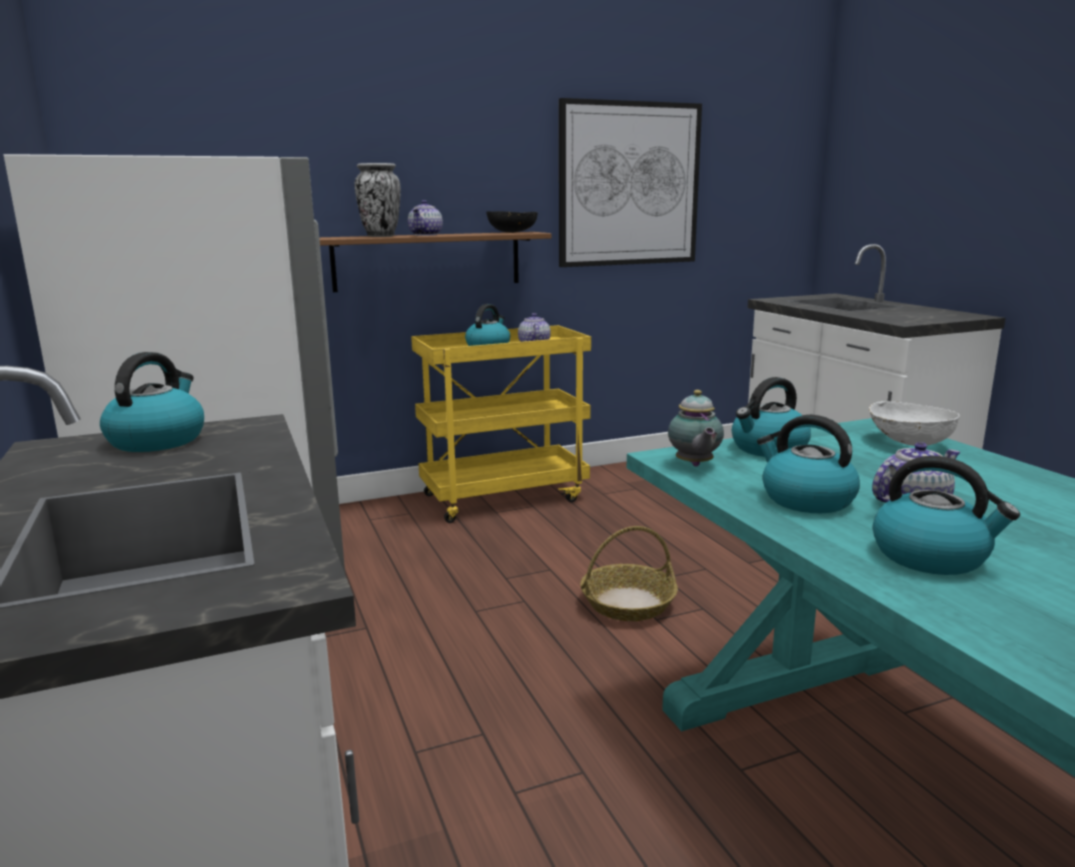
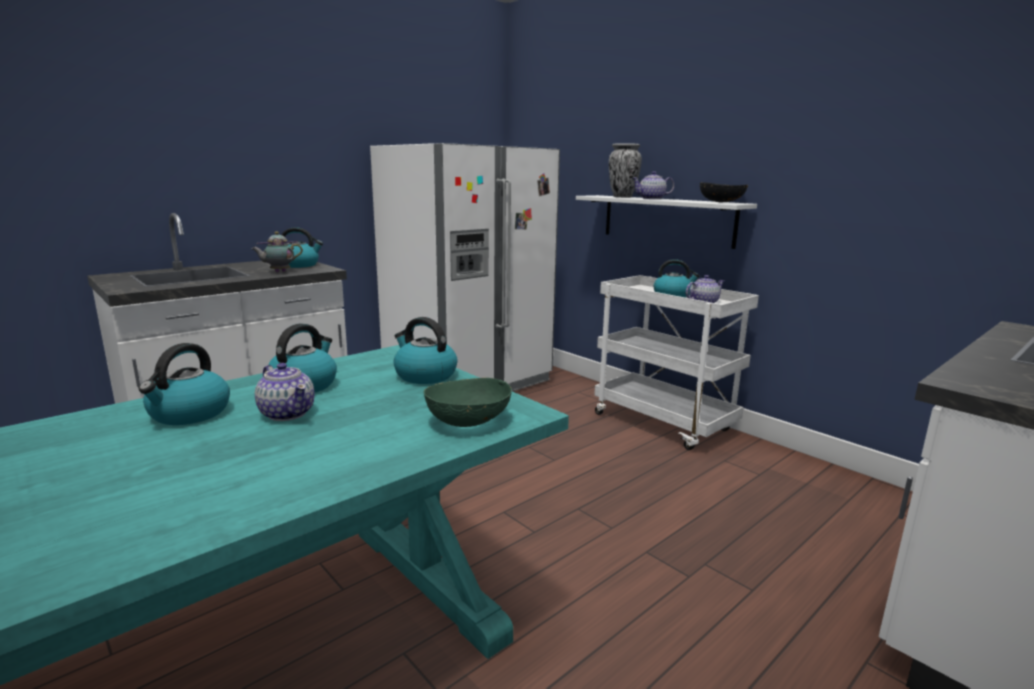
camera: 70 degrees right, 0 degrees up
brown shelf [319,232,552,292] -> white shelf [576,195,757,249]
yellow cart [411,325,591,523] -> white cart [594,275,759,450]
picture [559,98,702,267] -> none
basket [580,526,678,621] -> none
teapot [668,390,724,467] -> teapot moved to [252,232,303,272]
white bowl [869,401,960,446] -> green bowl [423,378,512,427]

